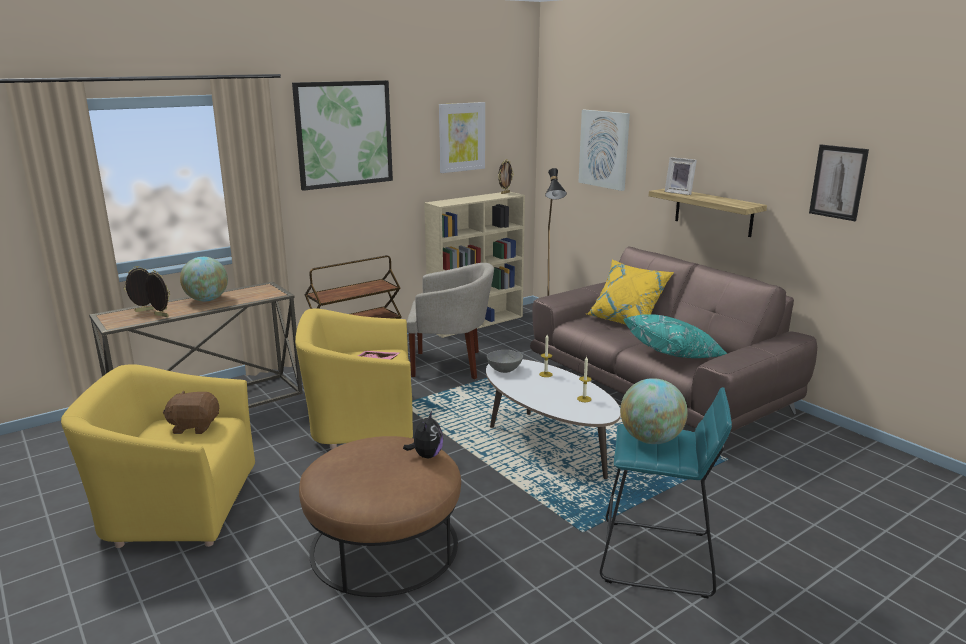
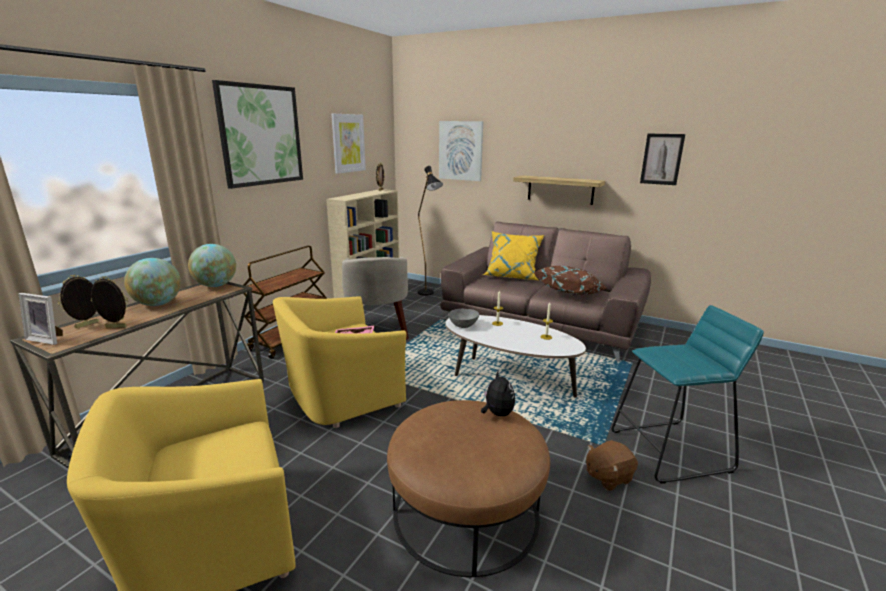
camera: 25 degrees left, 0 degrees up
brown plush toy [163,390,219,434] -> brown plush toy moved to [586,440,638,491]
beige armchair [407,263,494,379] -> beige armchair turned 105 degrees clockwise [342,257,409,340]
globe [620,378,688,444] -> globe moved to [188,244,236,287]
turquoise pillow [623,314,727,358] -> brown pillow [533,266,608,295]
picture frame [665,157,697,195] -> picture frame moved to [19,293,63,345]

